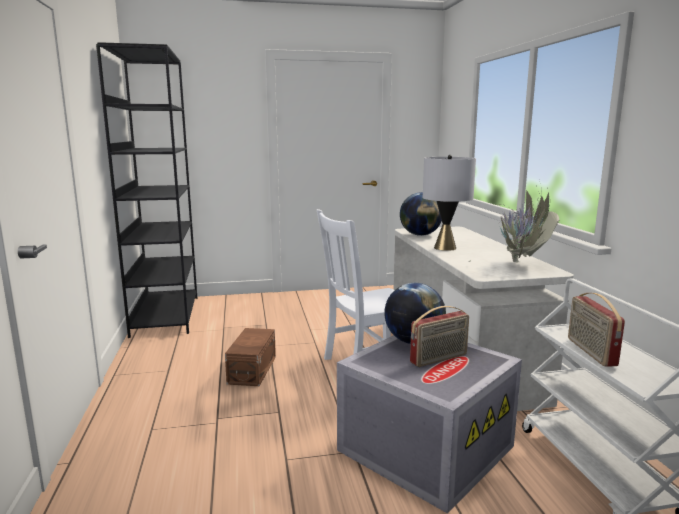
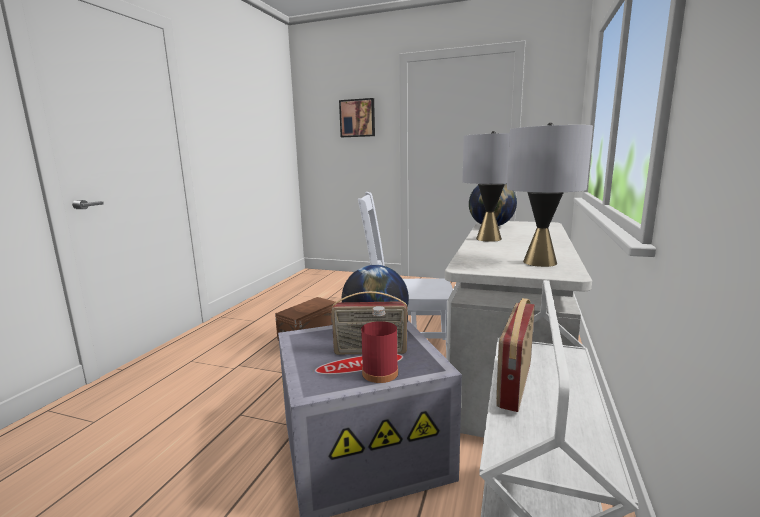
camera: 30 degrees right, 0 degrees up
black bookcase [96,42,197,338] -> none
potted plant [468,183,559,262] -> grey table lamp [507,123,593,267]
none -> picture [339,98,375,137]
none -> red bottle [361,306,398,383]

